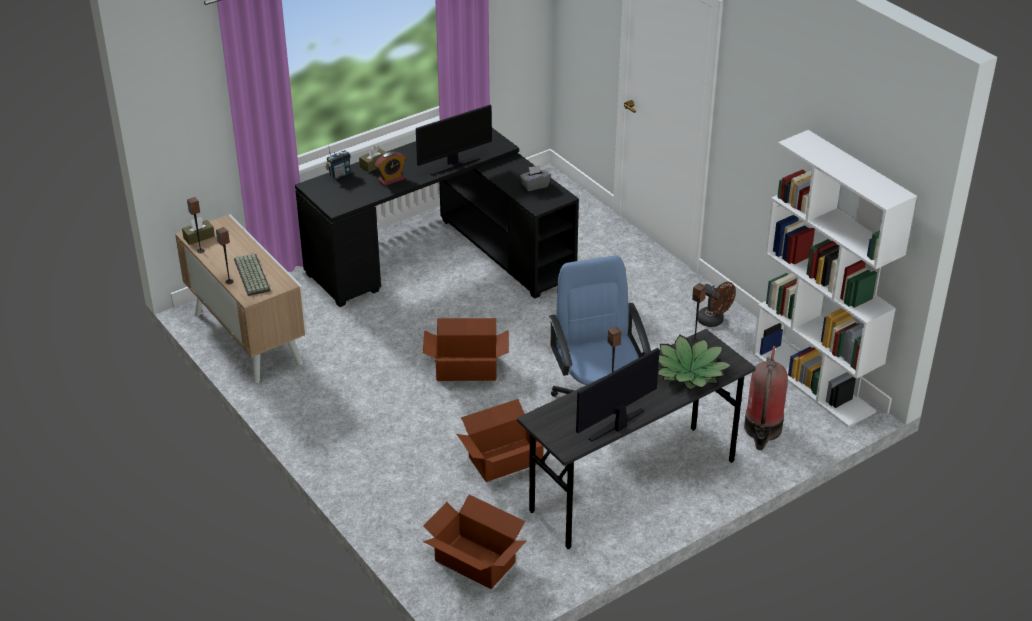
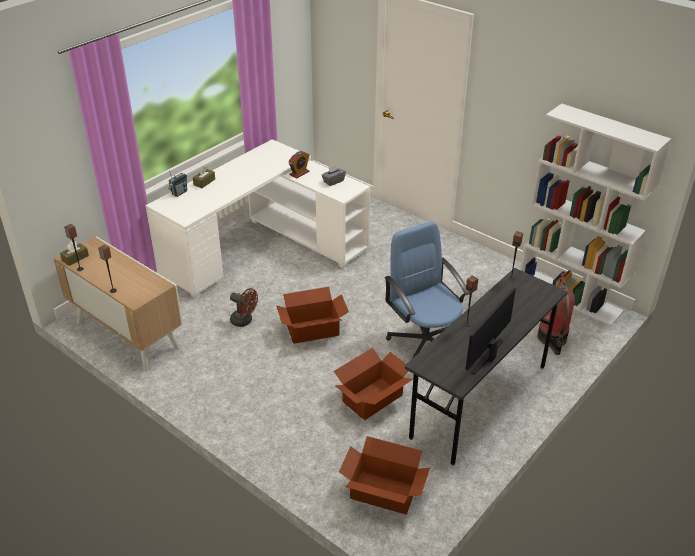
camera: 15 degrees left, 0 degrees up
keyboard [234,253,271,296] -> none
black desk [295,128,579,307] -> white desk [145,139,370,298]
alarm clock [375,151,406,186] -> alarm clock moved to [288,151,309,179]
monitor [416,105,492,176] -> none
potted plant [658,335,732,390] -> none
brown fan [698,282,736,327] -> brown fan moved to [230,288,258,327]

